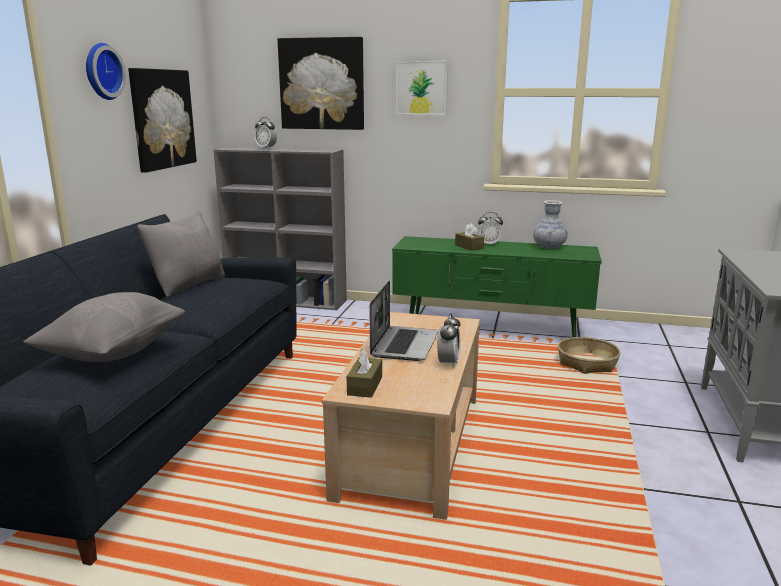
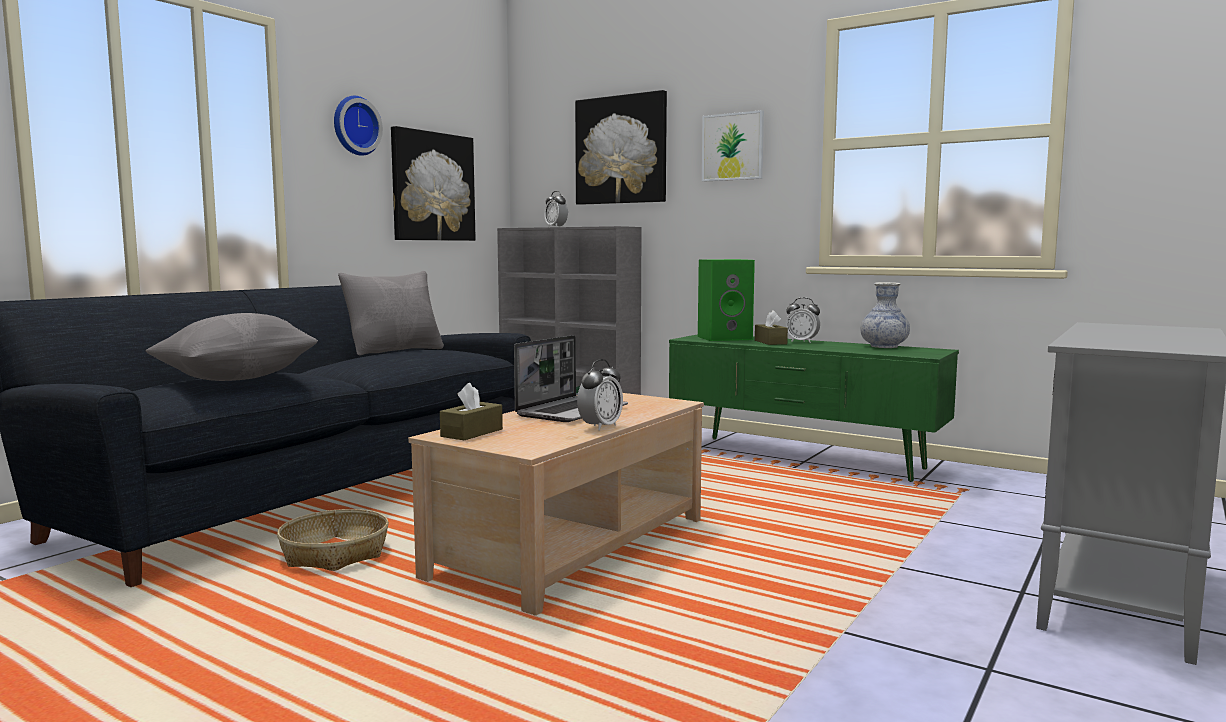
camera: 20 degrees right, 10 degrees down
basket [558,337,621,374] -> basket moved to [277,509,389,571]
none -> green speaker [698,259,755,341]

